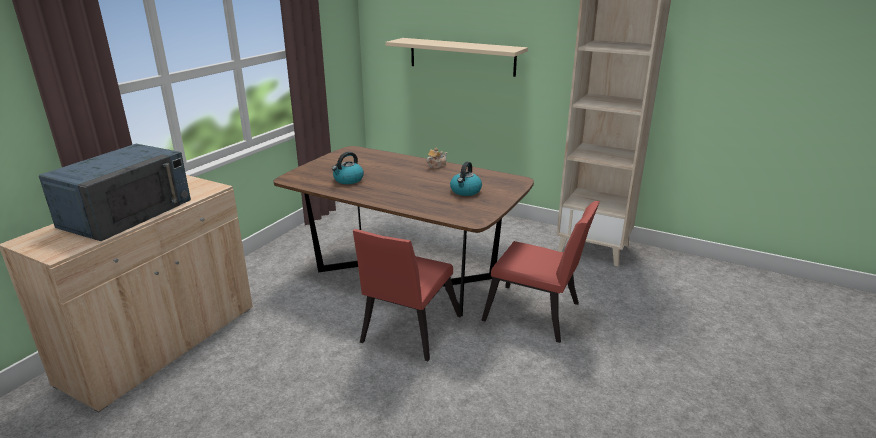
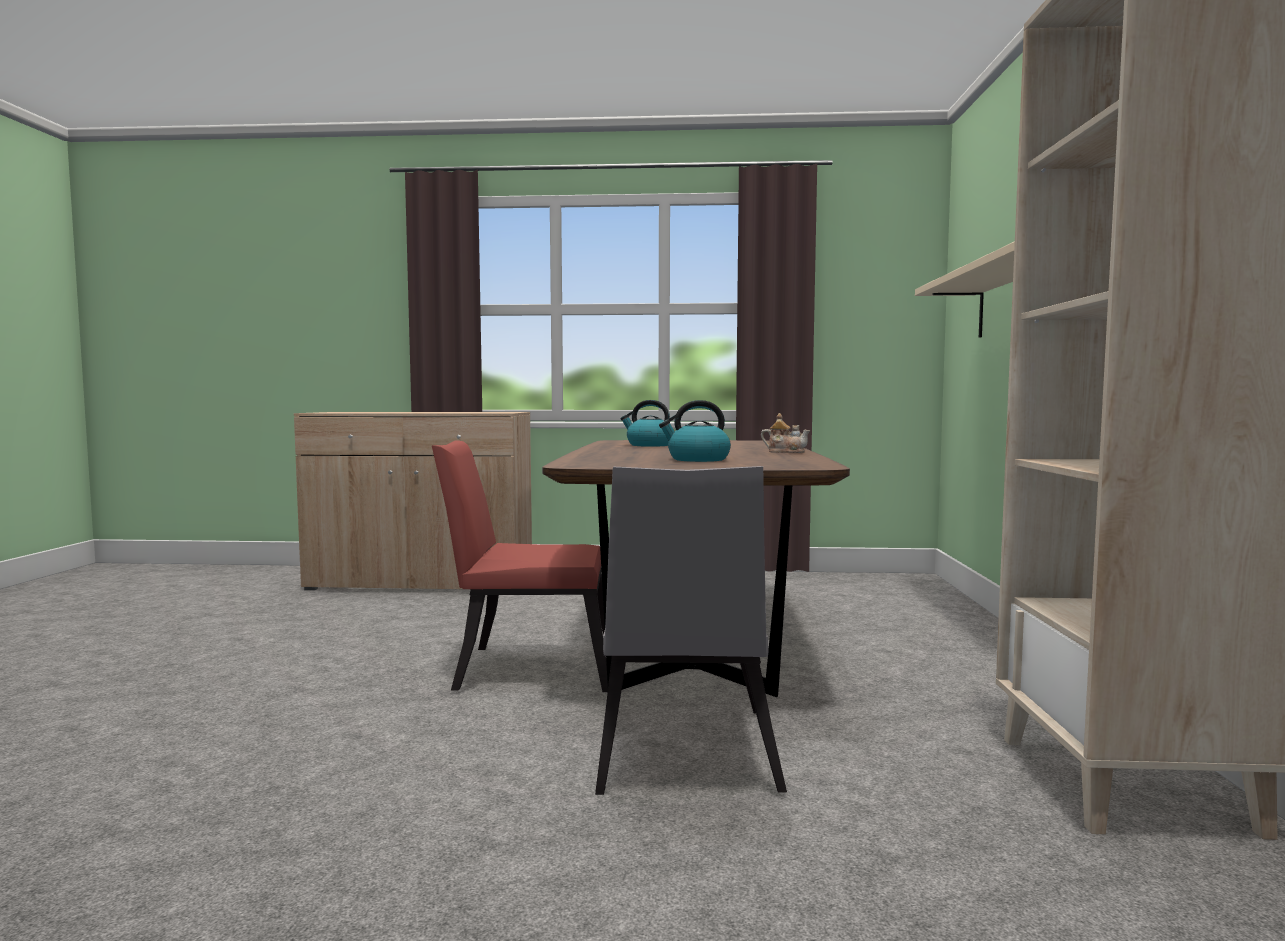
camera: 65 degrees right, 20 degrees down
blue microwave [39,144,191,241] -> none
red chair [481,201,600,343] -> grey chair [595,466,787,795]

